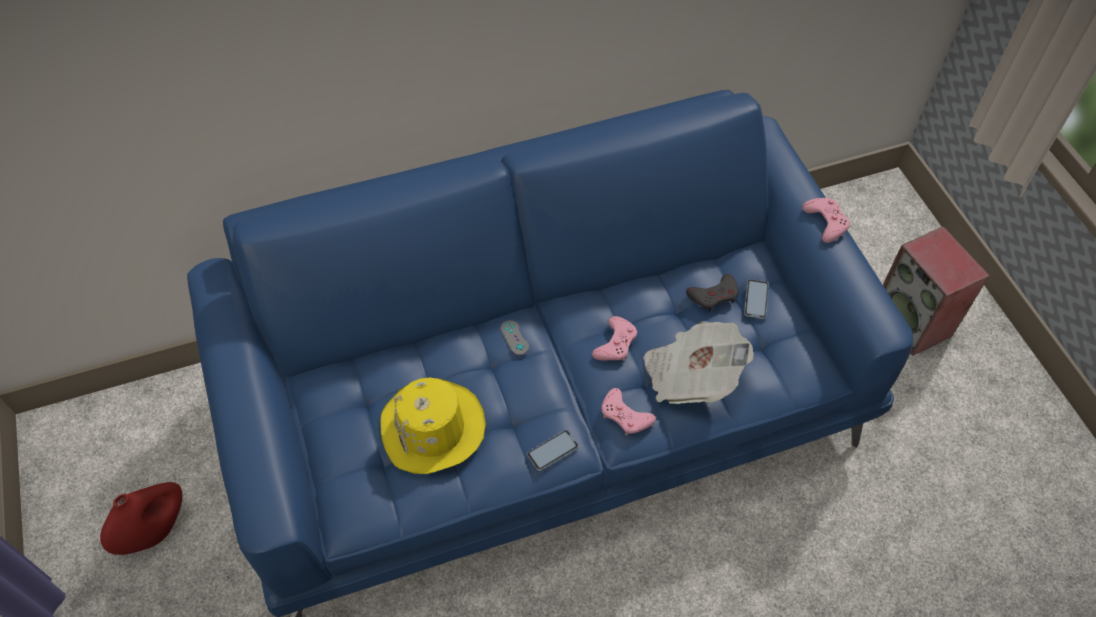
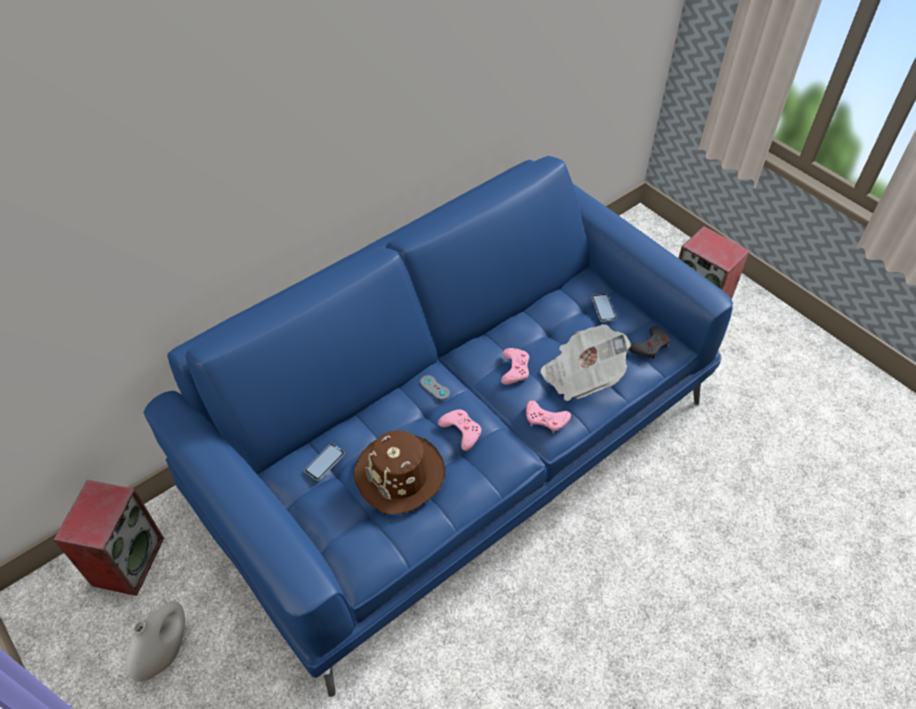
camera: 20 degrees left, 5 degrees down
red vase [100,482,182,555] -> white vase [126,602,185,682]
yellow hat [380,377,486,474] -> brown hat [354,430,446,514]
phone [527,430,579,471] -> phone moved to [304,443,345,481]
grey game controller [686,274,738,312] -> grey game controller moved to [629,326,670,359]
pink game controller [802,198,850,243] -> pink game controller moved to [438,409,481,451]
none -> speaker [54,480,164,596]

